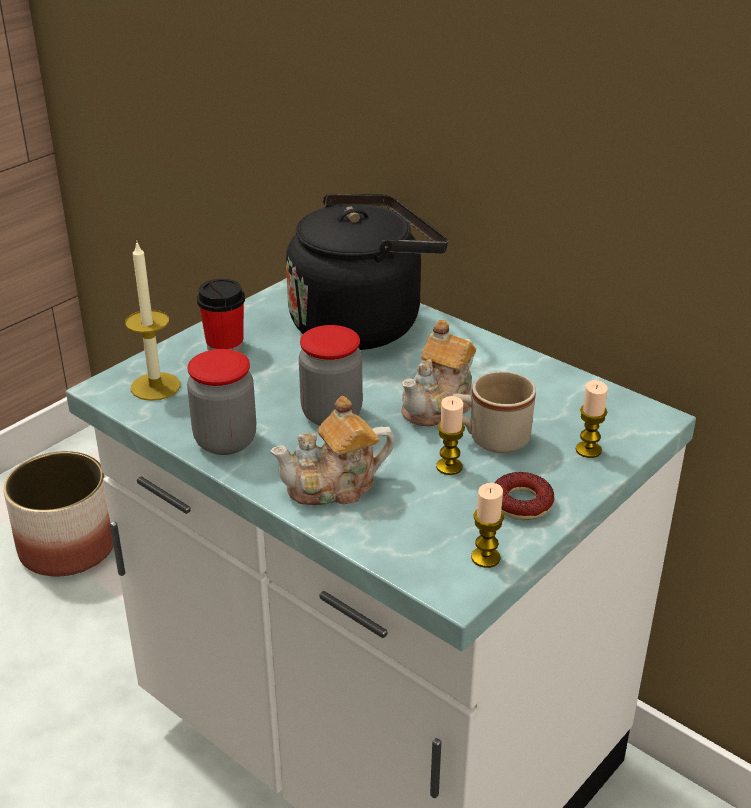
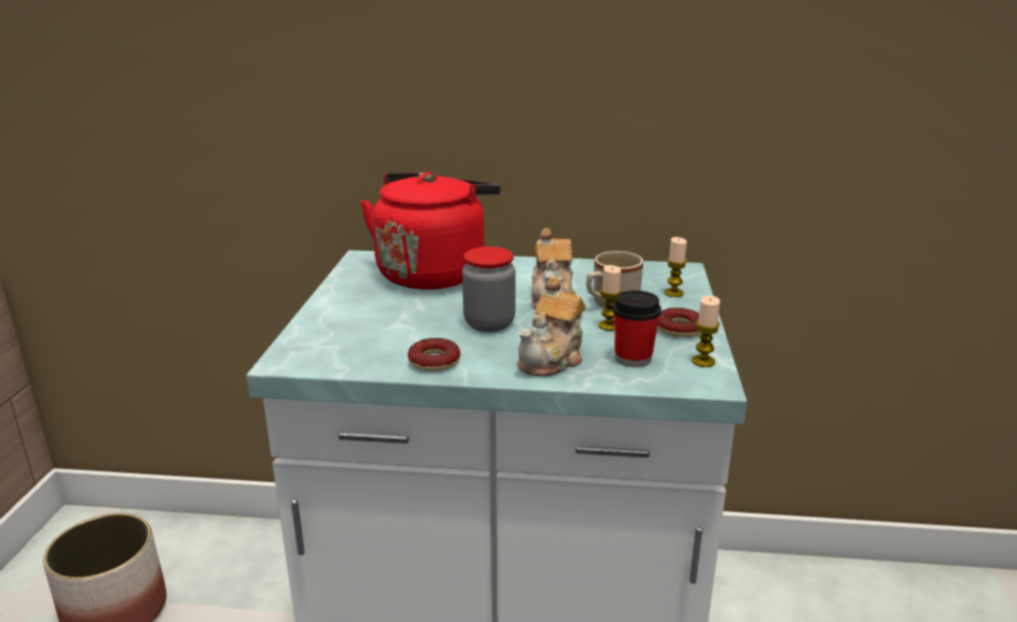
camera: 35 degrees left, 10 degrees down
candle [125,243,180,401] -> none
jar [187,349,256,455] -> donut [408,338,460,372]
cup [197,279,245,352] -> cup moved to [613,290,661,368]
black kettle [286,194,448,350] -> red kettle [360,172,501,290]

